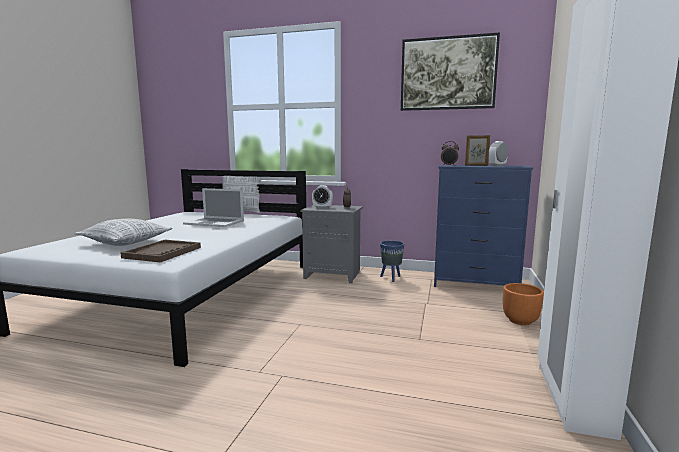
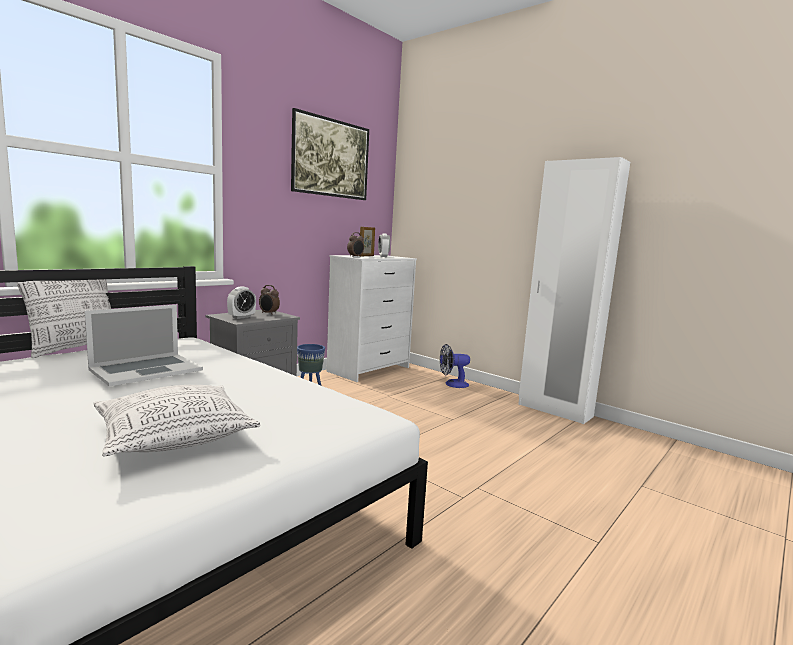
camera: 65 degrees left, 0 degrees up
brown tray [120,240,201,263] -> none
blue dresser [434,165,533,287] -> white dresser [326,255,417,382]
orange planter [503,283,544,325] -> fan [440,344,470,388]

